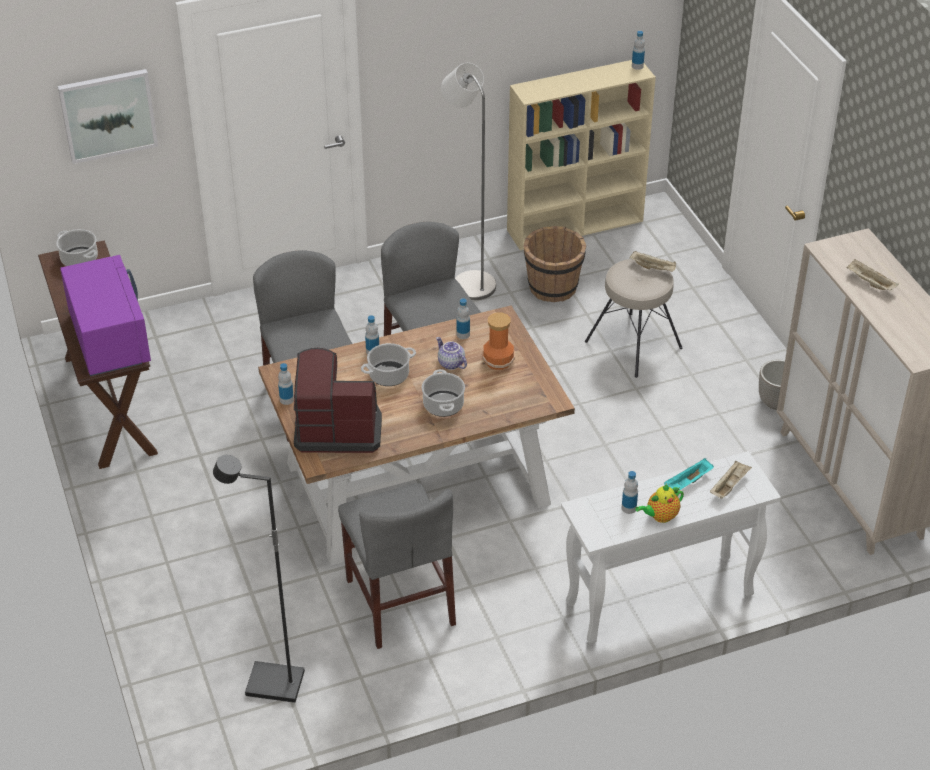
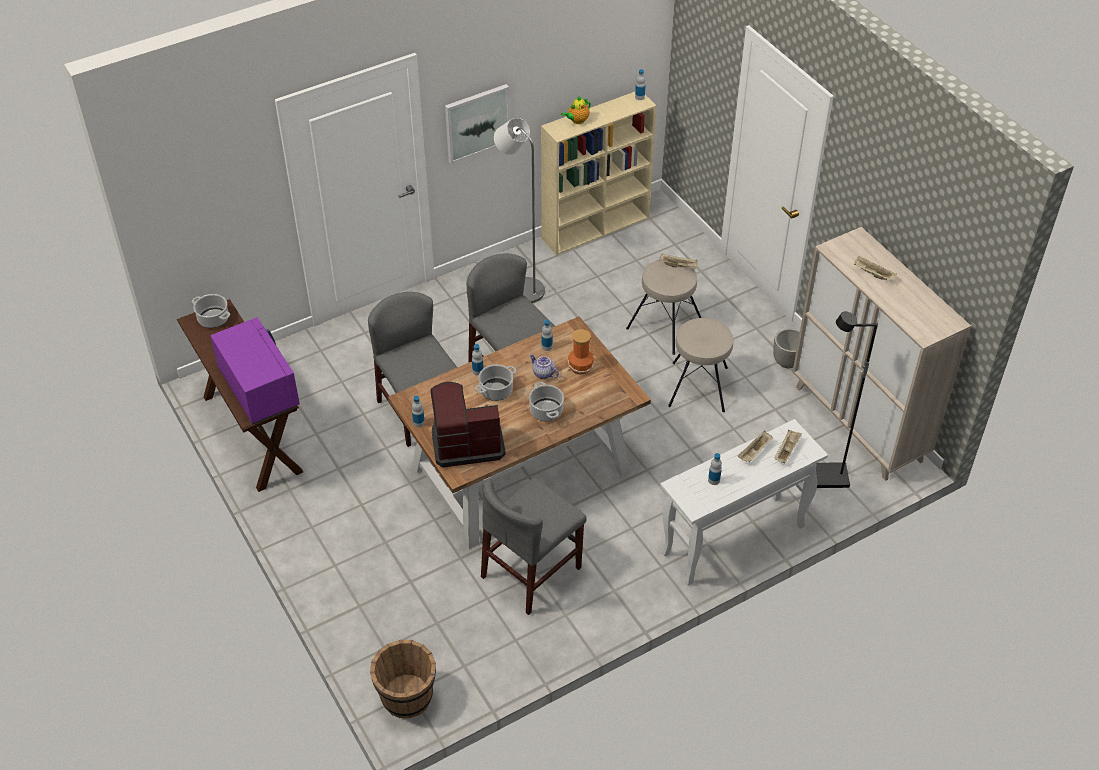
camera: 10 degrees left, 5 degrees up
picture [58,69,158,164] -> picture moved to [445,84,510,164]
black floor lamp [213,455,305,703] -> black floor lamp moved to [816,311,878,488]
grey chair [338,483,456,649] -> grey chair turned 75 degrees clockwise [481,478,587,615]
brown bucket [523,226,586,302] -> brown bucket moved to [370,640,436,718]
teapot [635,484,684,523] -> teapot moved to [561,96,591,124]
turquoise tray [664,458,714,490] -> beige tray [738,431,773,462]
none -> beige stool [668,318,733,412]

